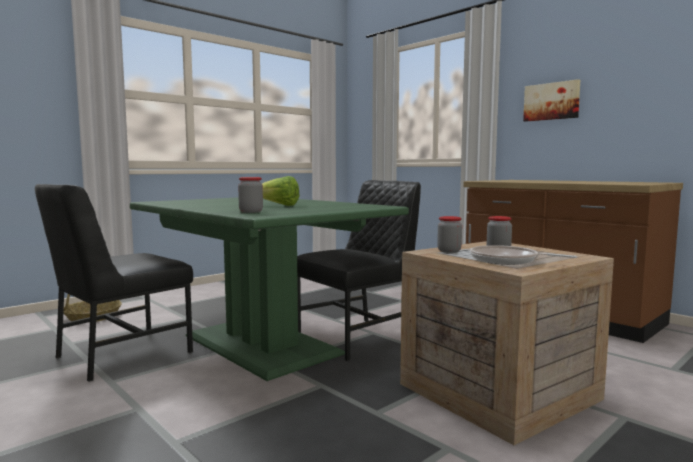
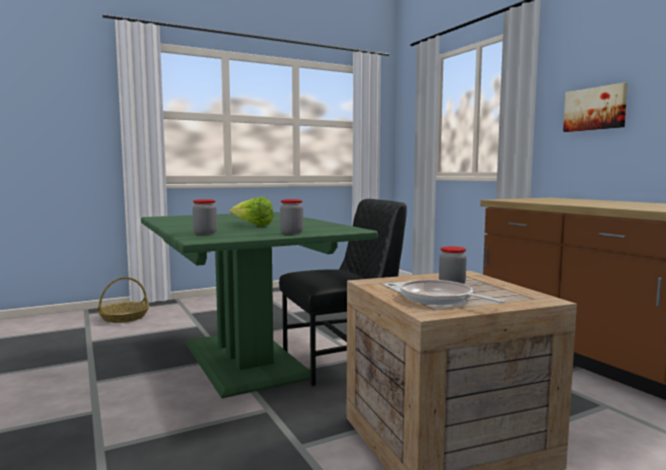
camera: 15 degrees right, 0 degrees up
black chair [35,184,193,382] -> none
jar [437,216,462,253] -> jar moved to [280,199,303,234]

